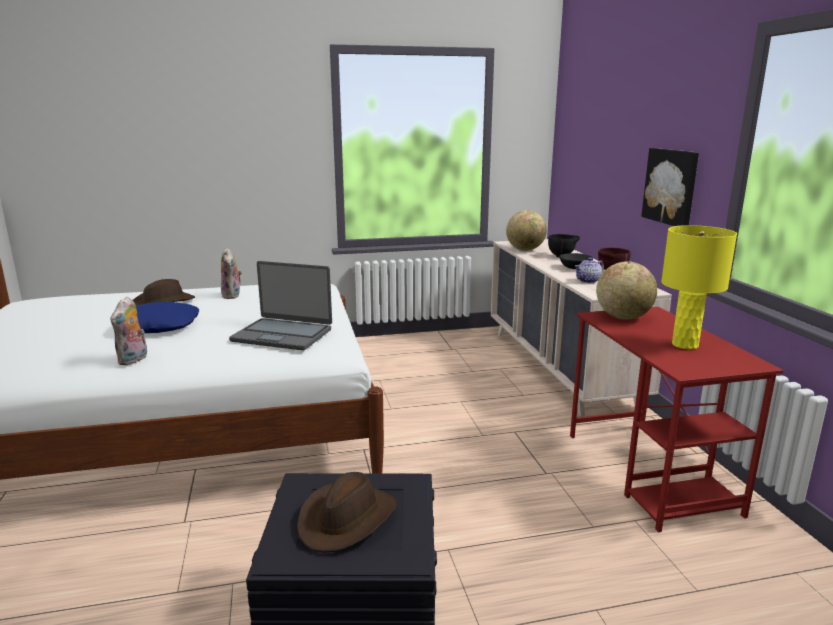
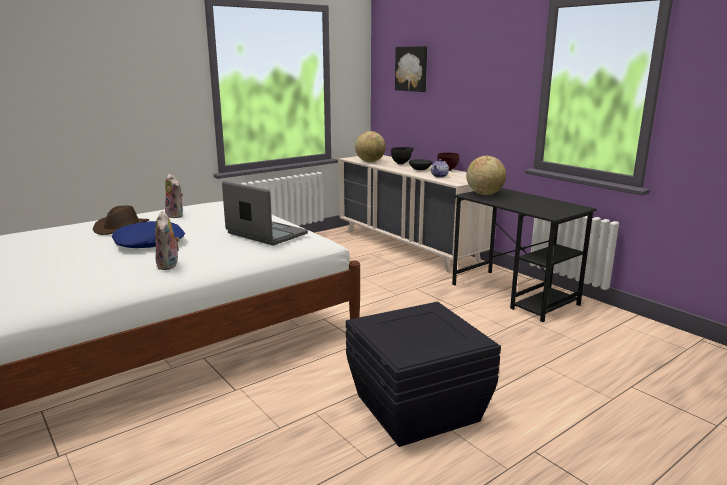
camera: 25 degrees left, 0 degrees up
laptop [229,261,332,351] -> laptop turned 135 degrees counterclockwise [222,181,308,245]
brown hat [297,472,397,553] -> none
red desk [570,307,784,532] -> black desk [452,188,597,322]
picture [641,148,699,226] -> picture moved to [395,46,427,92]
yellow table lamp [661,225,737,350] -> none

